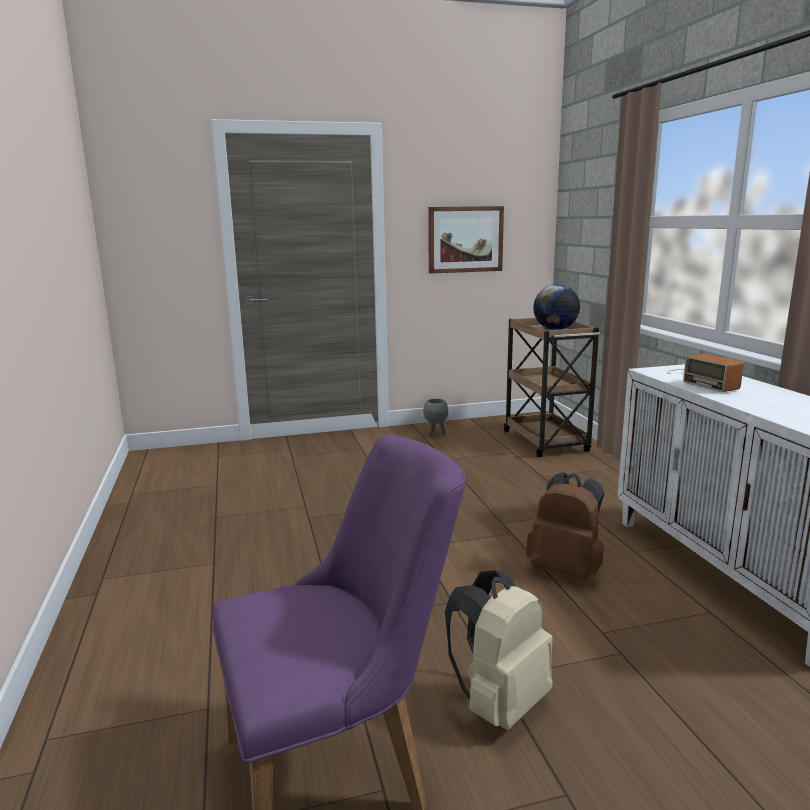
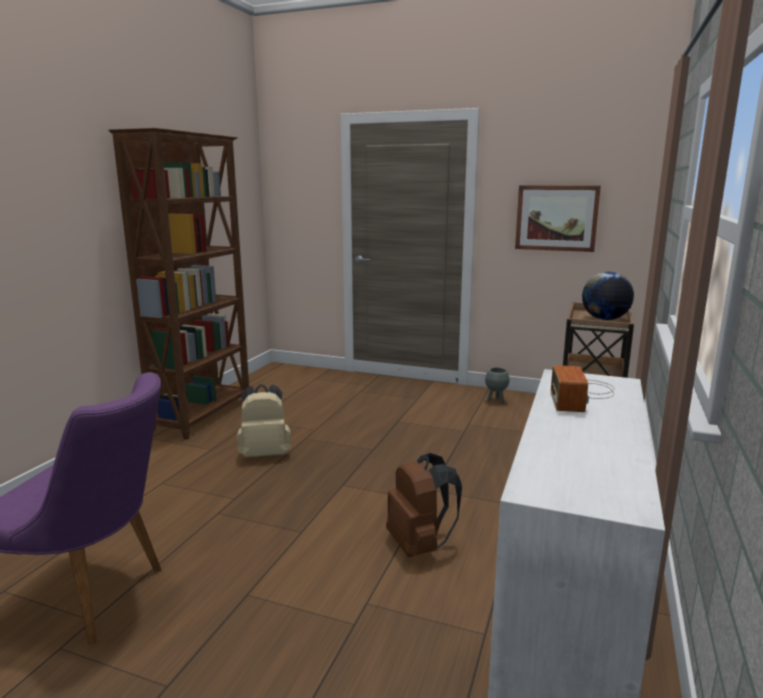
camera: 35 degrees right, 0 degrees up
beige backpack [445,570,553,730] -> beige backpack moved to [237,384,291,458]
none -> brown bookcase [108,128,249,440]

